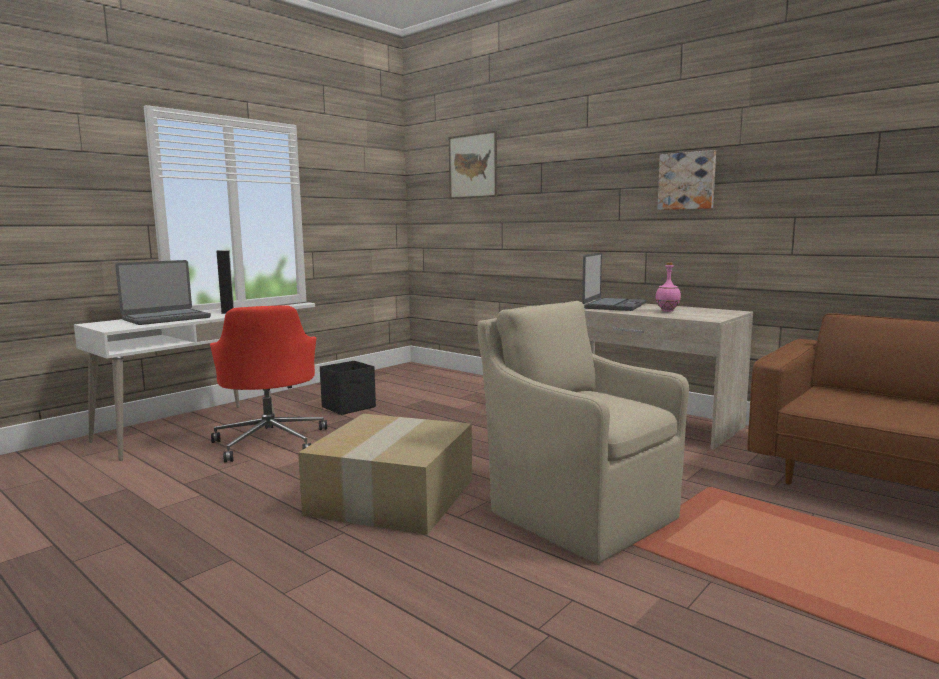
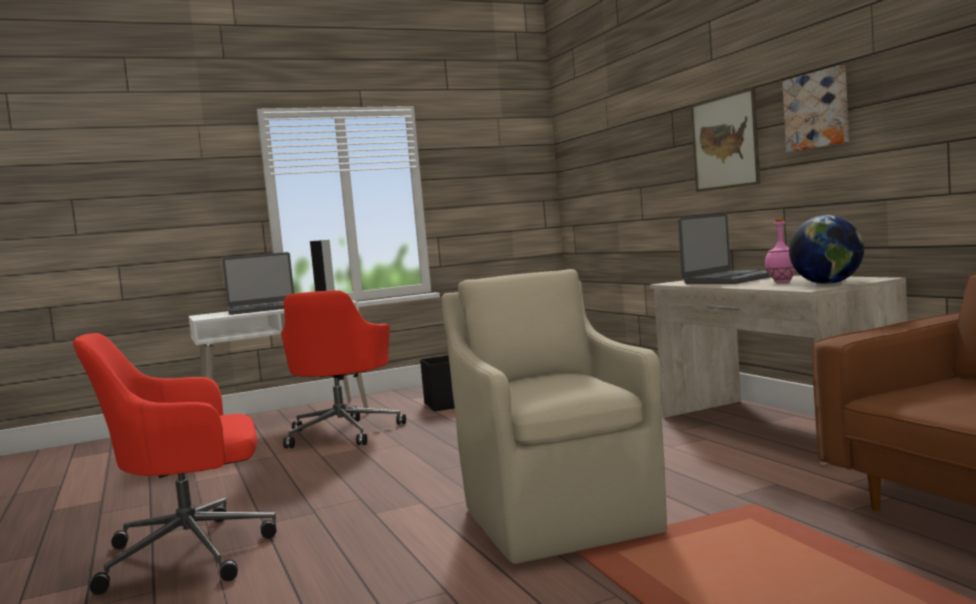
camera: 25 degrees right, 5 degrees down
cardboard box [298,414,472,535] -> none
picture [449,131,497,199] -> picture moved to [691,88,760,192]
none -> red office chair [73,333,277,595]
none -> globe [789,215,864,284]

